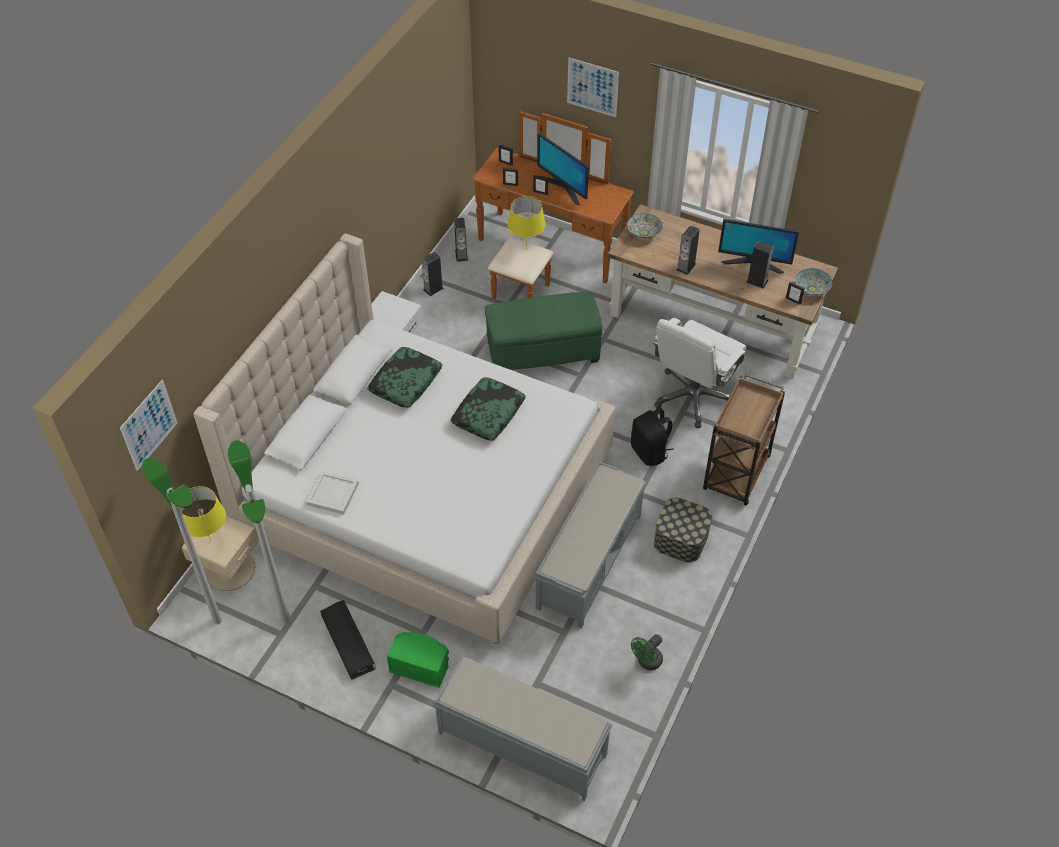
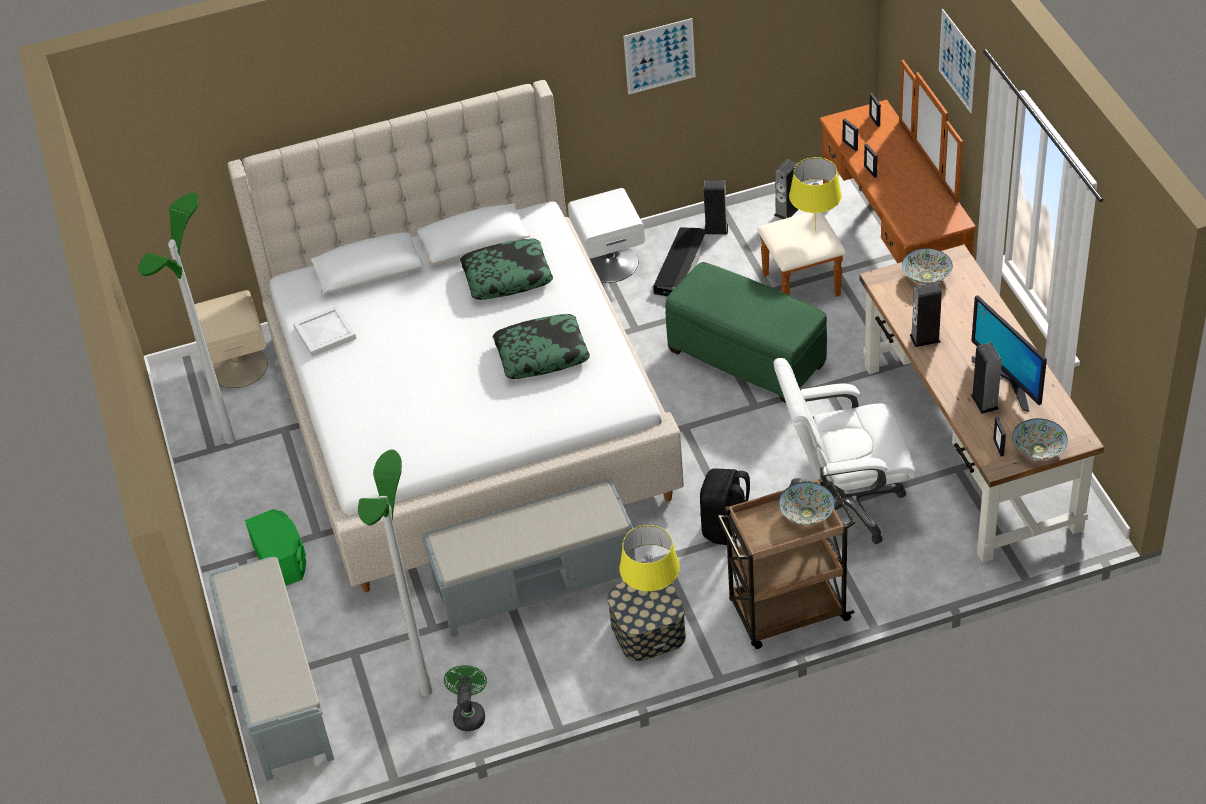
camera: 50 degrees right, 5 degrees down
picture [120,379,177,471] -> picture moved to [623,18,696,95]
floor lamp [142,458,222,624] -> floor lamp moved to [358,450,432,697]
yellow table lamp [180,486,226,542] -> yellow table lamp moved to [620,525,680,602]
black storage box [320,600,376,680] -> black storage box moved to [653,227,707,297]
monitor [537,133,589,205] -> none
green fan [631,634,663,670] -> green fan turned 90 degrees clockwise [444,665,487,731]
none -> bowl [779,482,835,525]

